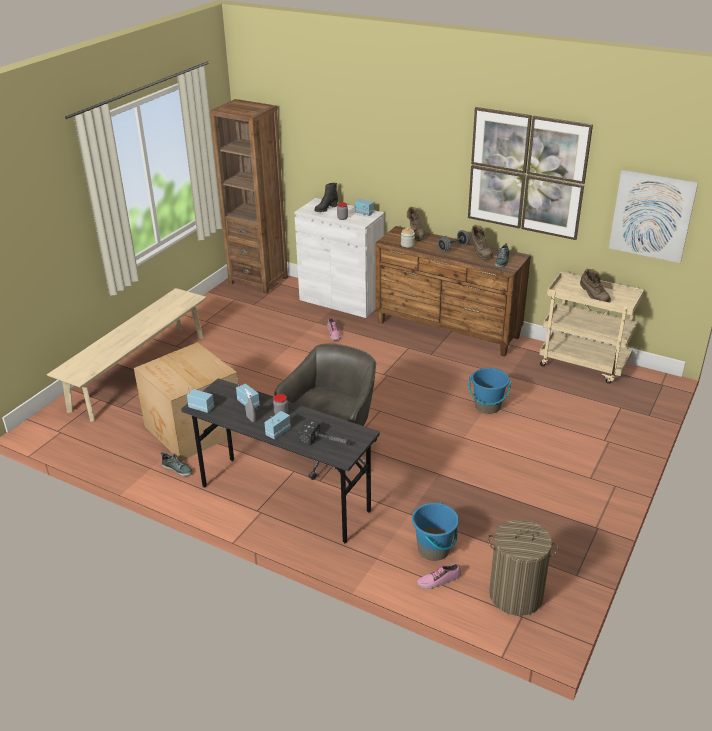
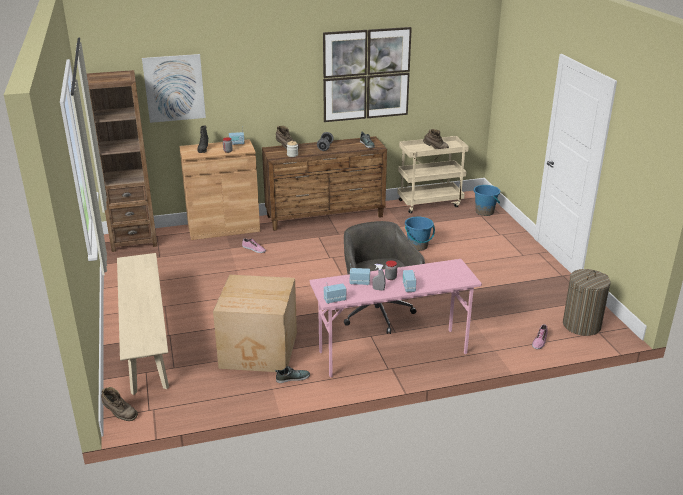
camera: 45 degrees left, 5 degrees down
grey desk [181,378,380,543] -> pink desk [310,259,482,377]
white cabinet [294,198,385,318] -> brown cabinet [179,139,260,240]
hammer [298,420,351,445] -> none
blue bucket [412,502,459,561] -> blue bucket moved to [474,185,500,216]
brown boot [471,225,493,261] -> brown boot moved to [101,387,138,421]
picture [609,170,698,263] -> picture moved to [142,54,206,123]

